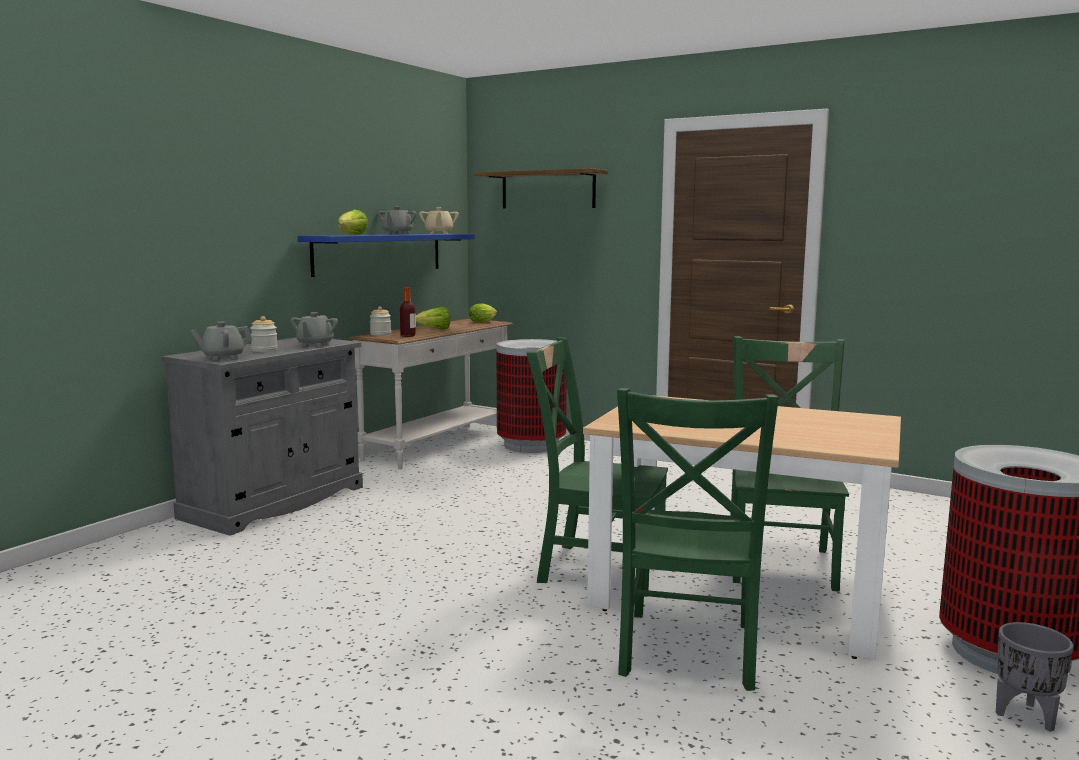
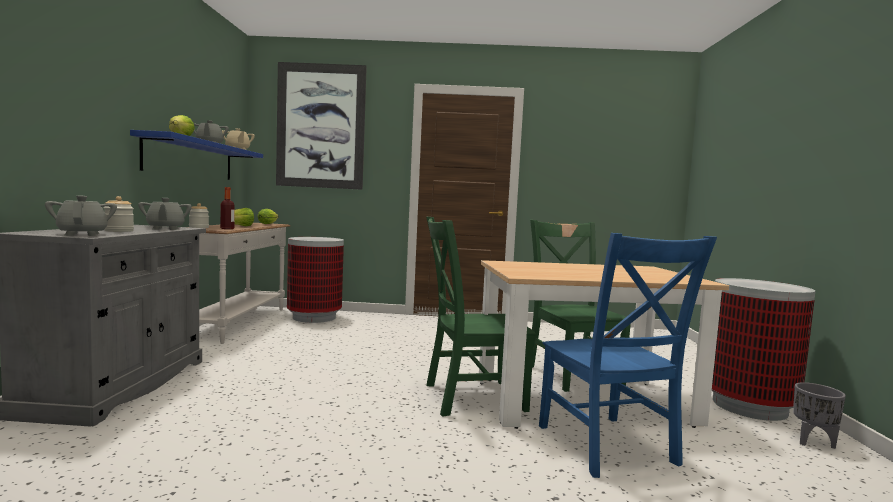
camera: 30 degrees left, 5 degrees down
grey teapot [190,322,252,361] -> grey teapot turned 120 degrees clockwise [45,196,117,236]
shelf [474,168,608,209] -> picture [276,62,367,190]
green chair [617,388,779,691] -> blue chair [539,233,717,478]

